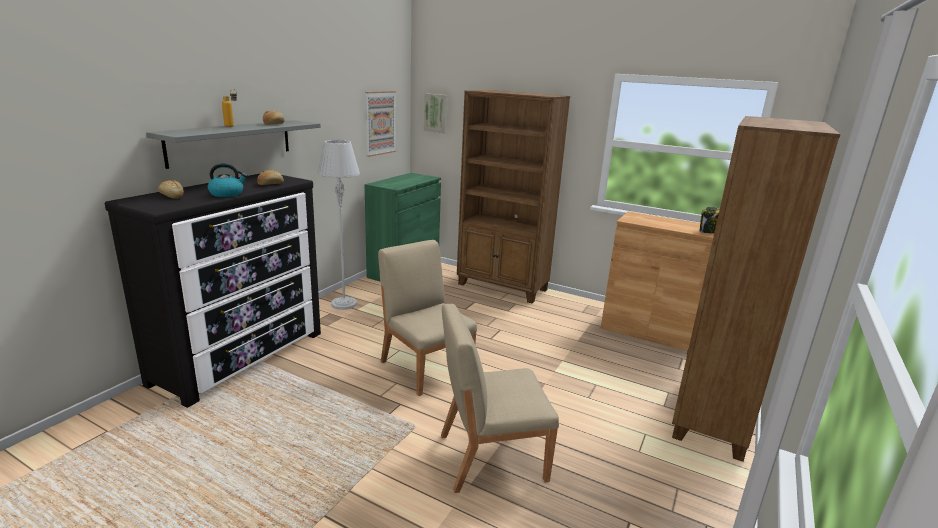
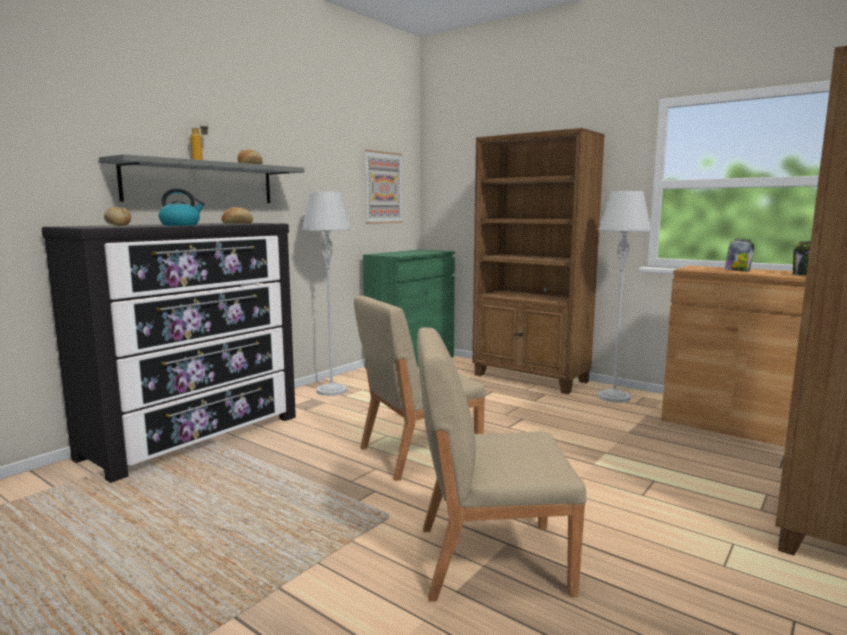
camera: 10 degrees right, 10 degrees down
beige chair [378,240,477,396] -> beige chair turned 90 degrees counterclockwise [354,296,486,481]
picture [424,93,448,133] -> none
none -> grey floor lamp [598,191,651,403]
none -> jar [725,238,754,272]

